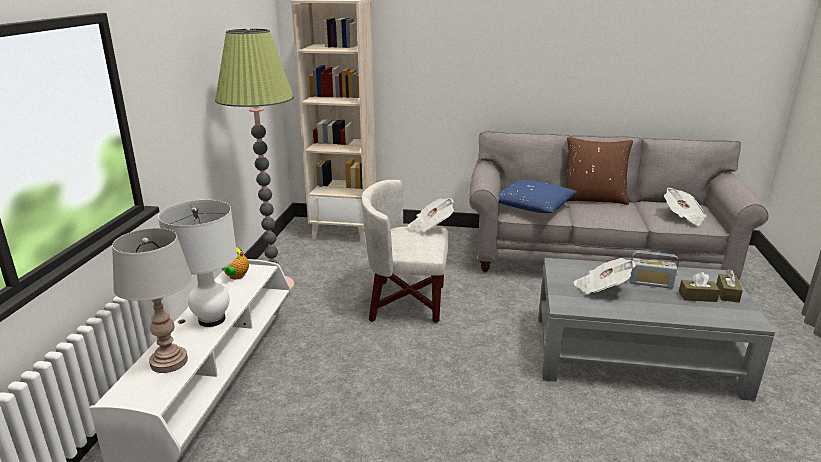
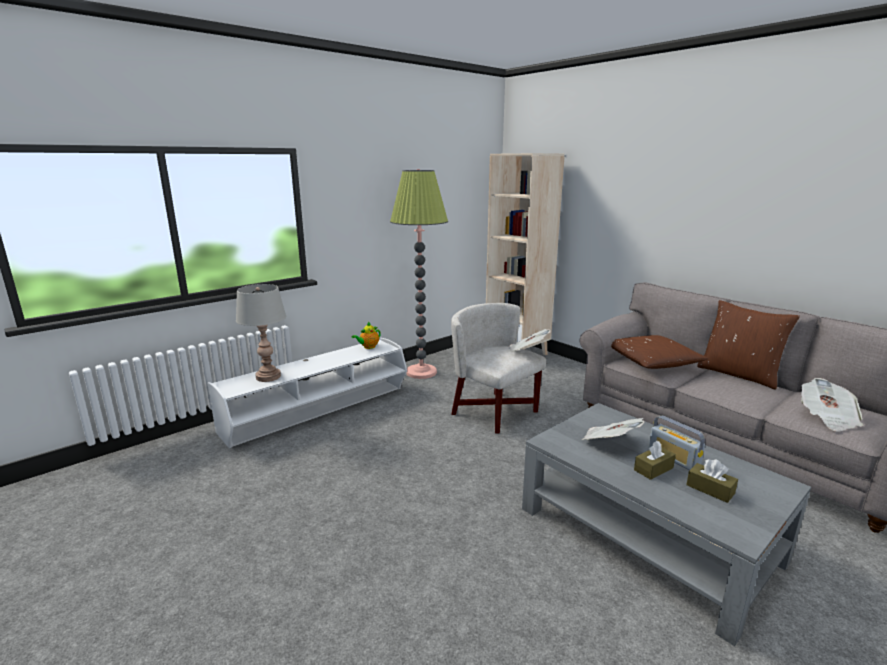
camera: 40 degrees right, 5 degrees down
white table lamp [158,200,237,327] -> none
blue pillow [499,180,577,213] -> brown pillow [611,335,708,369]
brown tissue box [716,269,743,303] -> brown tissue box moved to [634,441,676,480]

